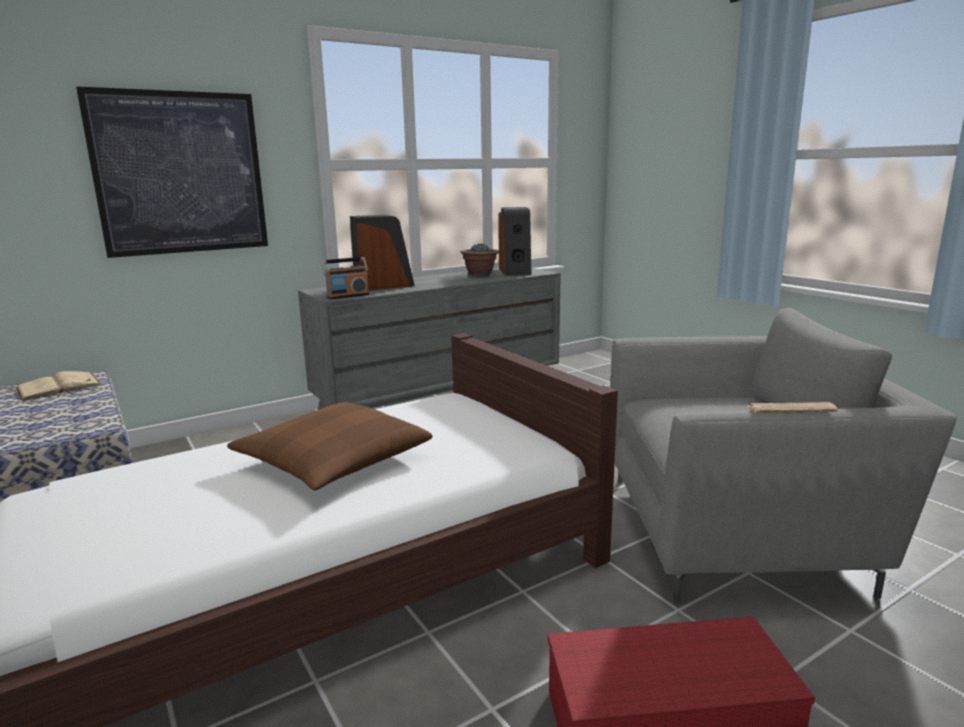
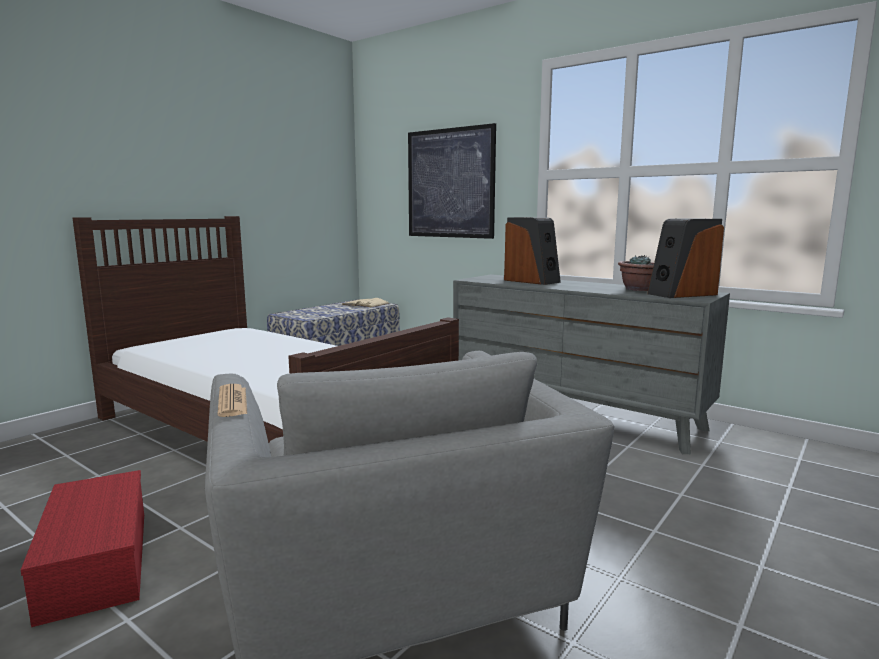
camera: 70 degrees right, 5 degrees down
brown pillow [227,402,433,491] -> none
radio [321,257,369,299] -> none

